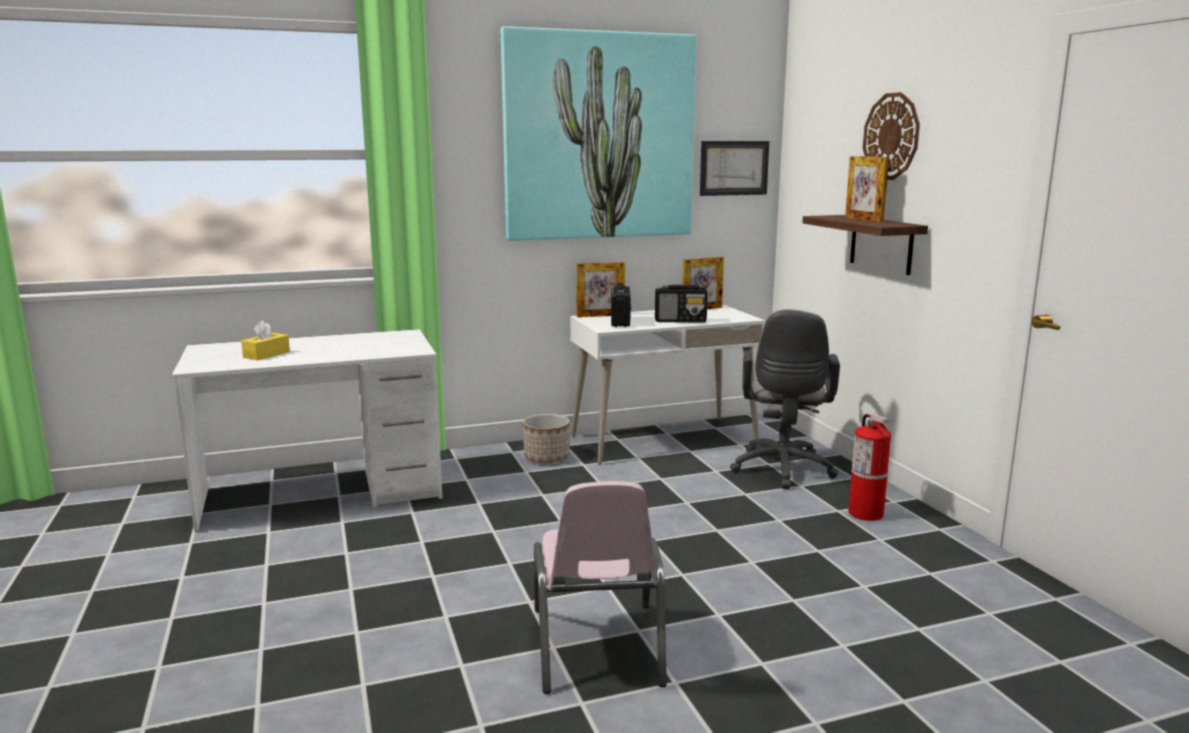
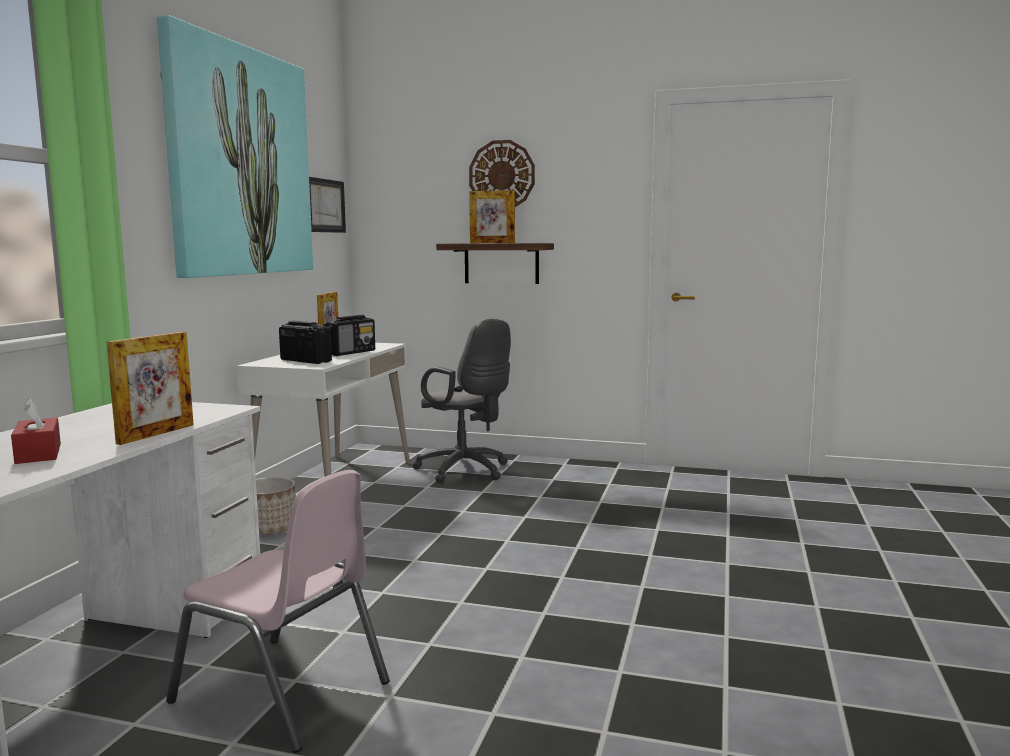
camera: 55 degrees left, 5 degrees down
yellow tissue box [241,321,290,360] -> red tissue box [11,398,61,464]
pink chair [534,481,667,694] -> pink chair moved to [166,470,390,753]
picture frame [576,262,625,317] -> picture frame moved to [106,332,194,445]
fire extinguisher [848,414,891,521] -> none

